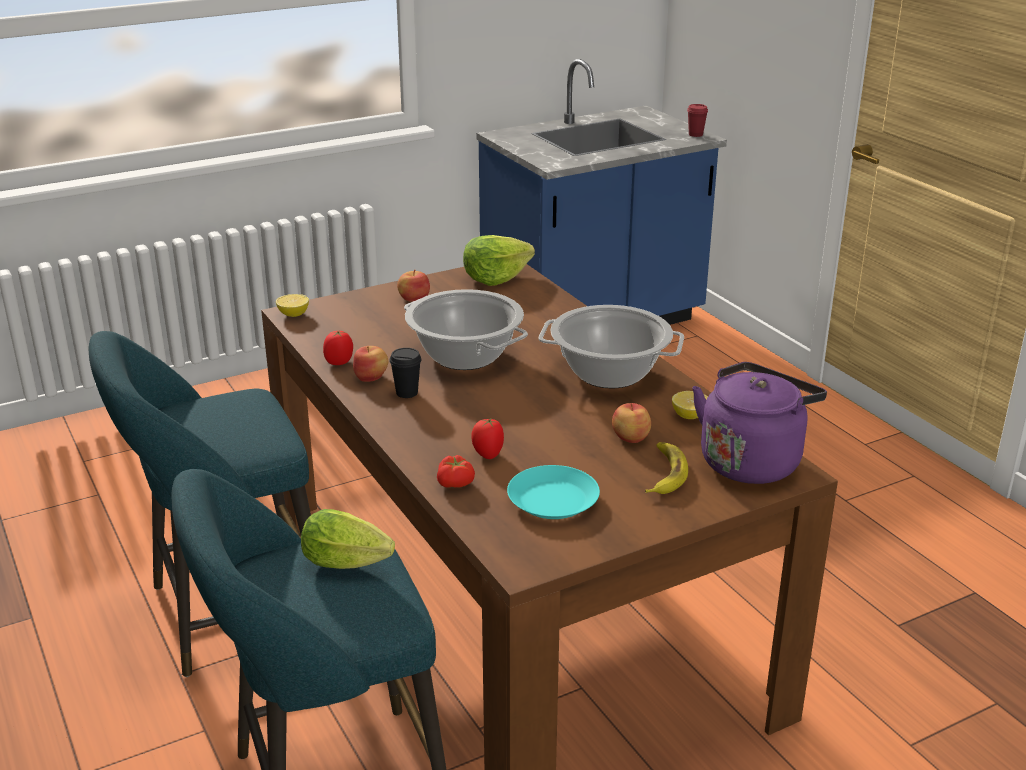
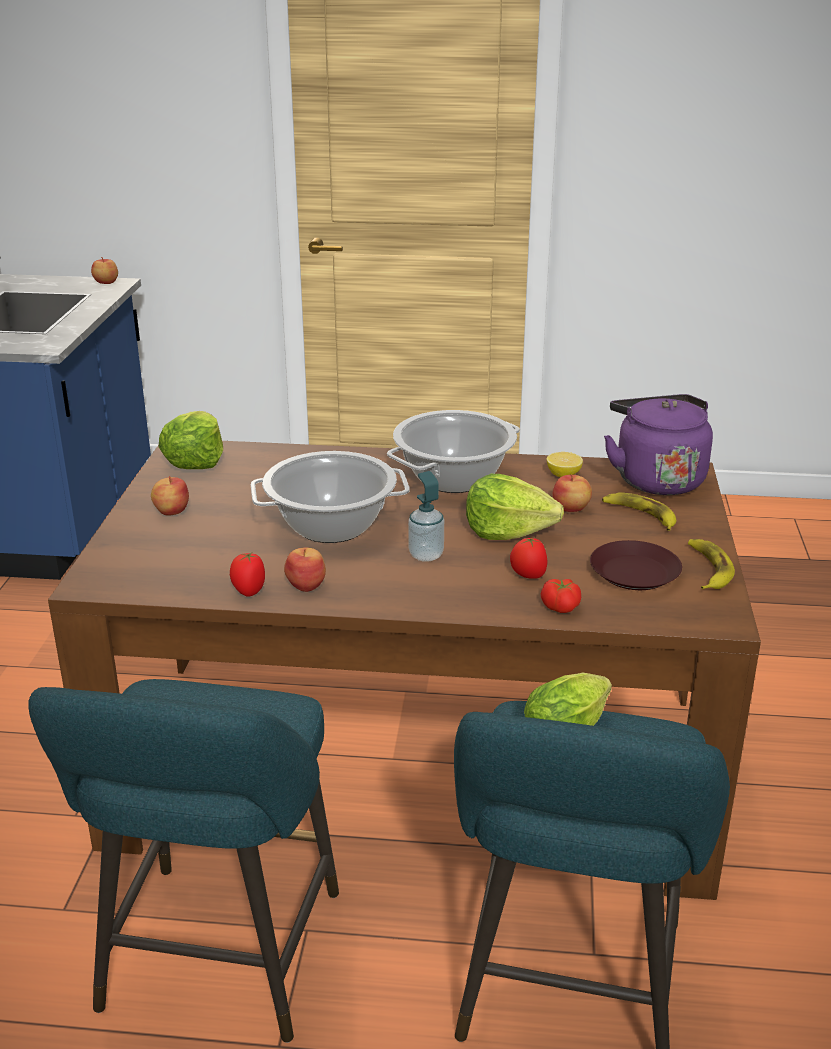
camera: 55 degrees left, 0 degrees up
lemon [276,294,309,317] -> none
black cup [389,348,422,398] -> none
turquoise plate [507,465,600,519] -> brown plate [590,540,682,590]
red cup [687,104,708,137] -> apple [91,257,118,284]
none -> soap dispenser [408,471,444,562]
none -> lettuce [466,474,564,540]
none -> banana [688,539,735,589]

